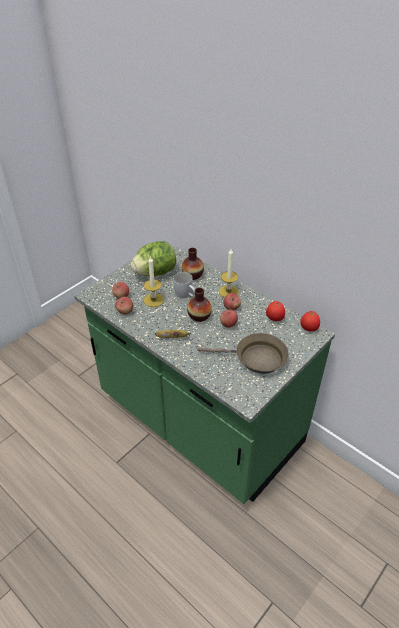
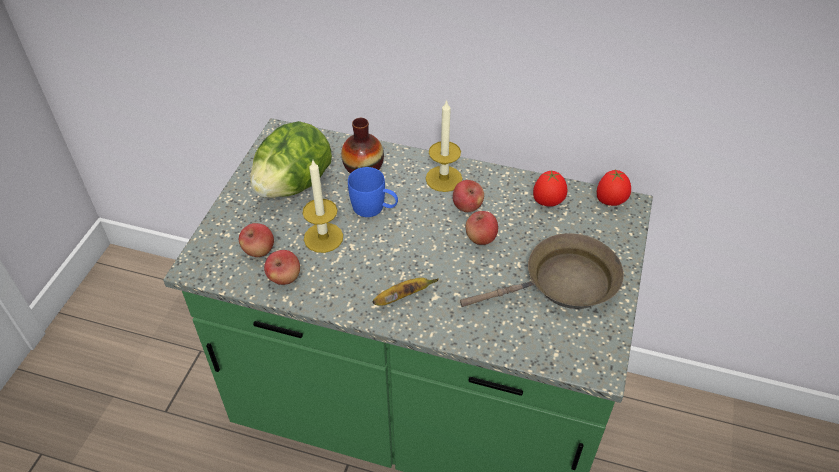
camera: 25 degrees left, 5 degrees up
white mug [173,272,195,298] -> blue mug [348,167,398,217]
vase [187,288,212,322] -> none

